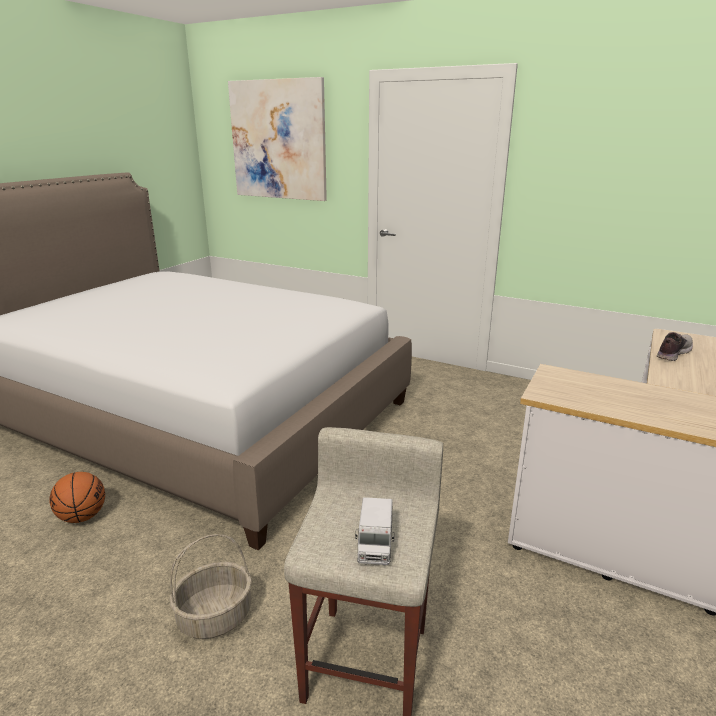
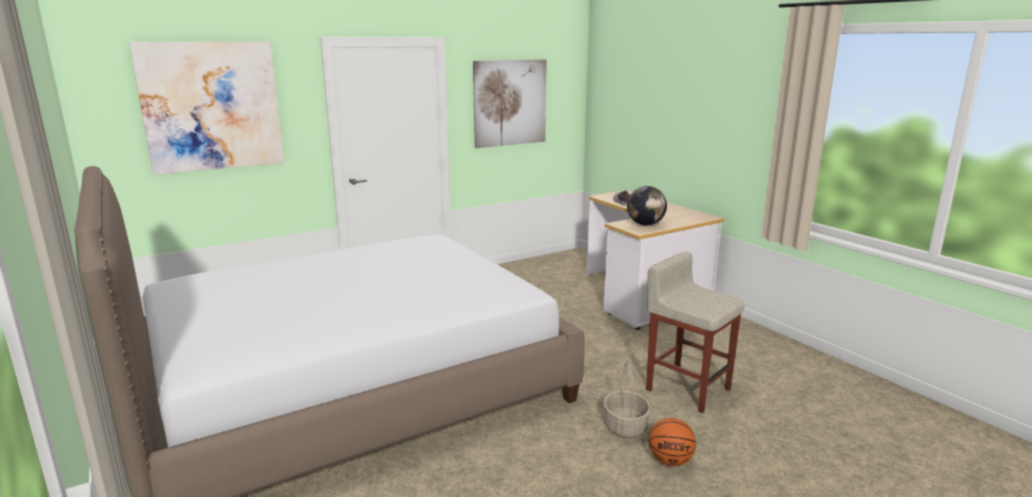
camera: 60 degrees left, 5 degrees down
basketball [49,472,105,523] -> basketball moved to [649,418,696,466]
toy truck [355,497,394,565] -> none
none -> picture [473,59,547,148]
none -> globe [627,186,667,225]

